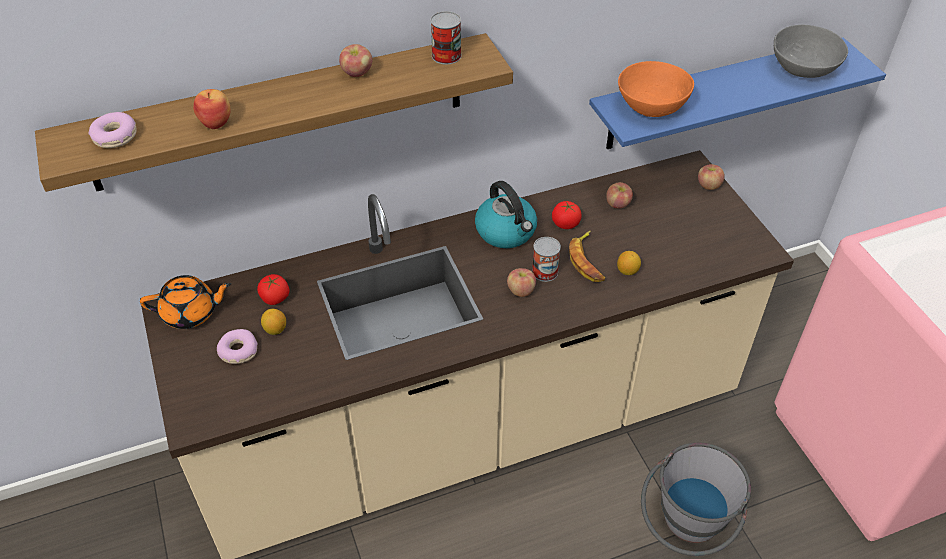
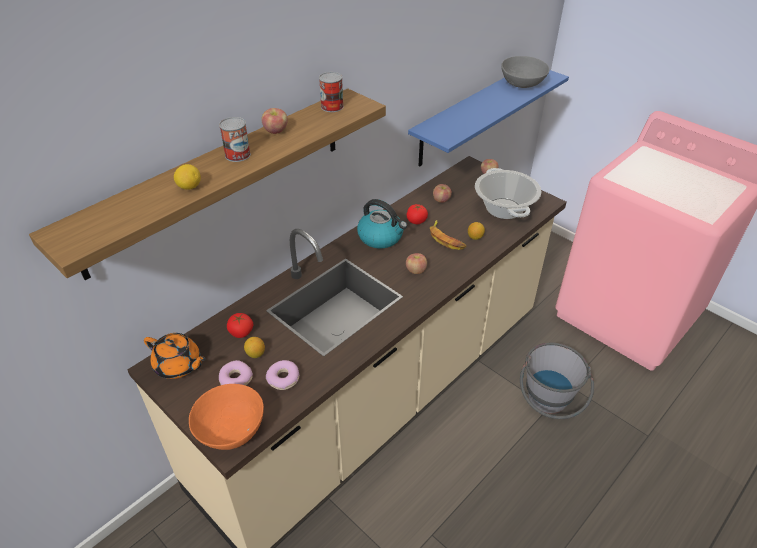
camera: 25 degrees left, 5 degrees down
donut [89,112,137,148] -> donut moved to [266,360,299,390]
orange teapot [140,275,231,329] -> orange teapot turned 60 degrees clockwise [144,333,206,379]
apple [193,89,231,129] -> lemon [174,164,201,190]
can [532,237,561,282] -> can moved to [219,117,251,162]
orange bowl [618,61,694,117] -> orange bowl moved to [189,384,264,450]
none -> cooking pot [475,168,541,219]

